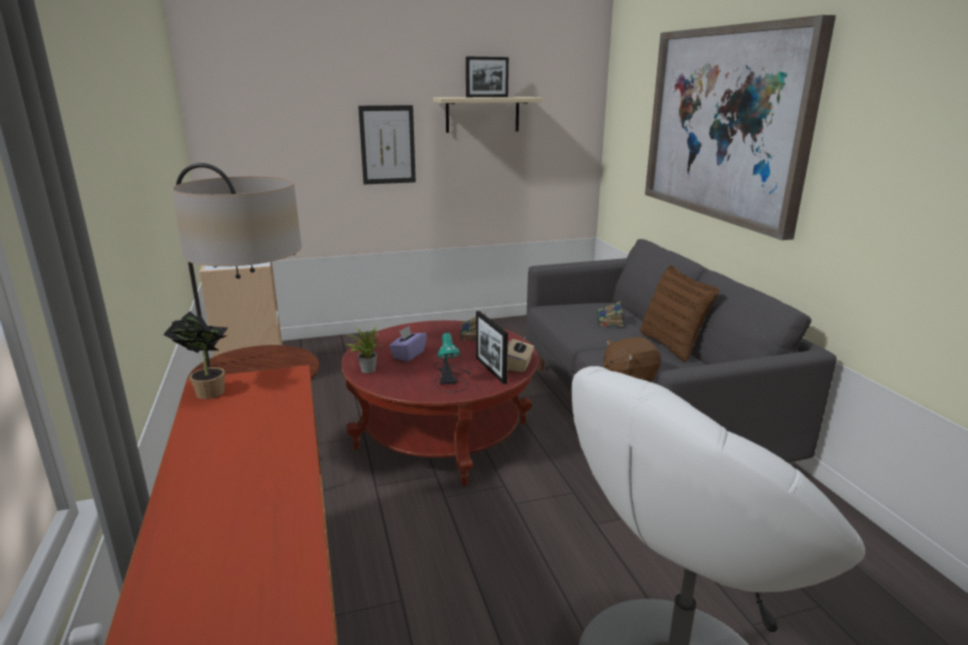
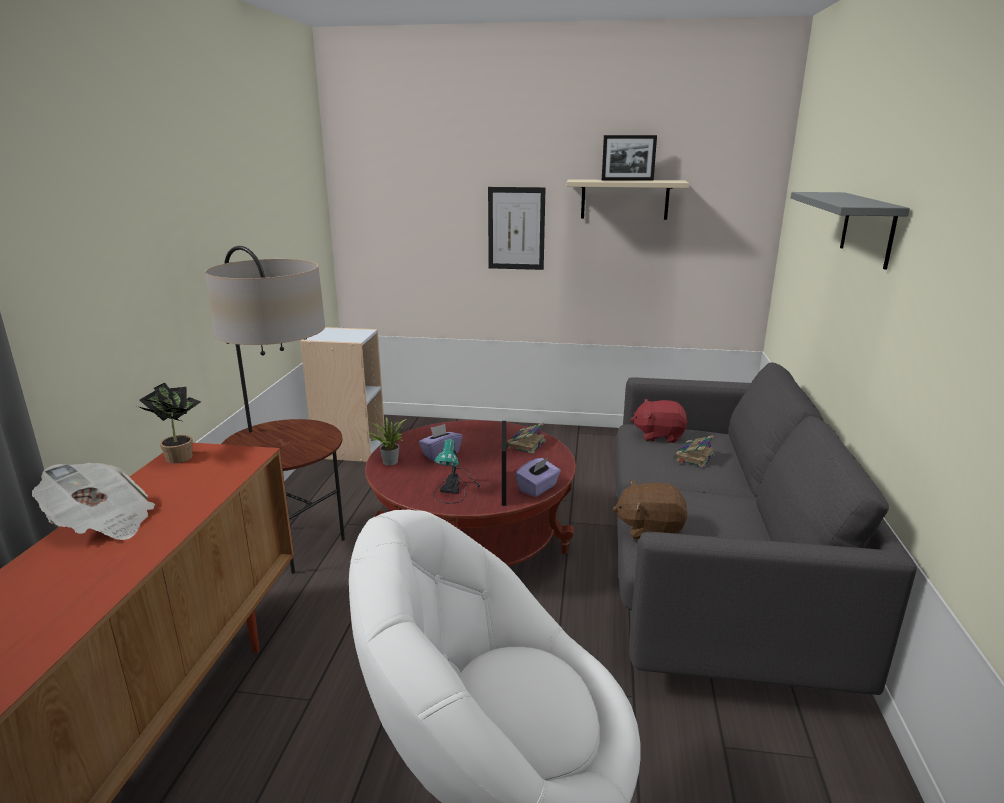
camera: 25 degrees right, 0 degrees up
beige tissue box [507,338,534,372] -> purple tissue box [515,458,561,497]
brown pillow [640,265,720,362] -> none
picture [645,15,836,240] -> grey shelf [791,192,910,270]
none -> newspaper [32,463,155,540]
none -> red plush toy [631,399,688,443]

